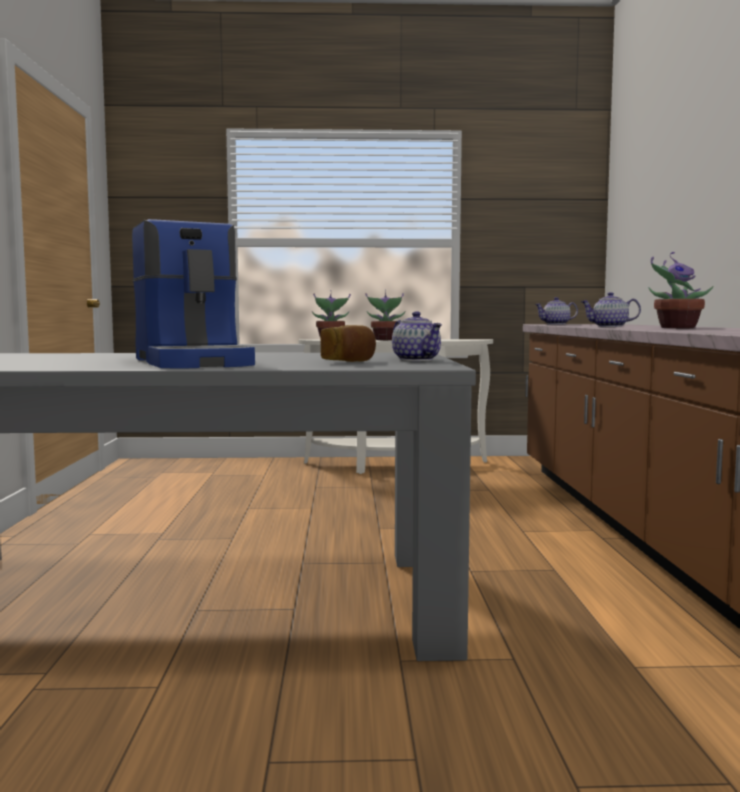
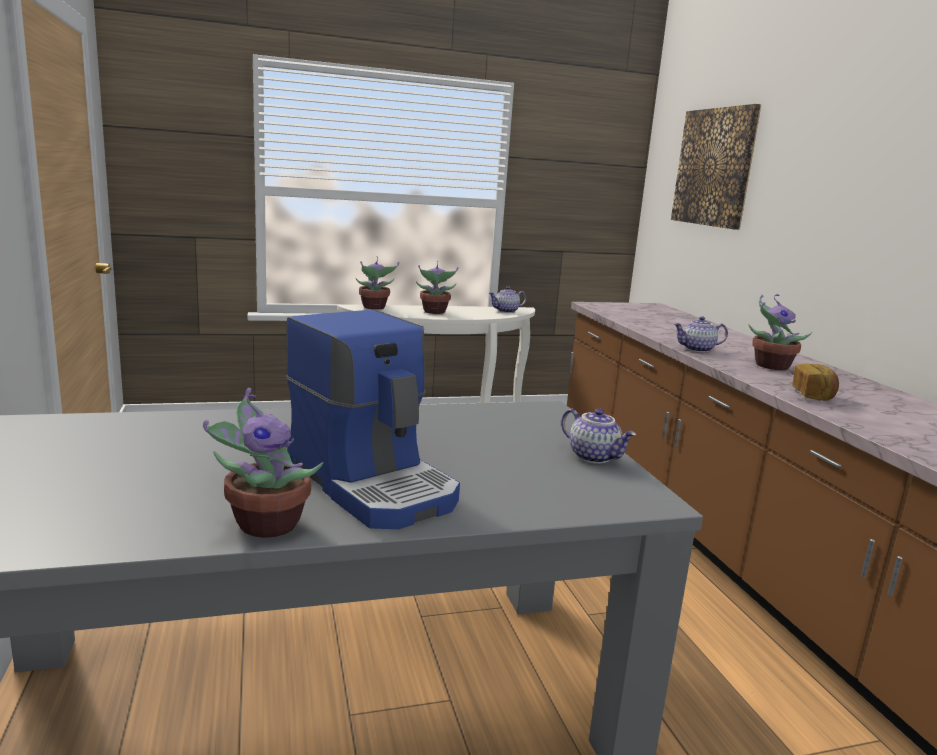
camera: 15 degrees left, 10 degrees up
bread [320,325,376,362] -> bread moved to [792,363,839,401]
teapot [535,297,578,325] -> teapot moved to [489,286,526,313]
none -> potted plant [203,388,324,538]
none -> picture [671,104,761,230]

